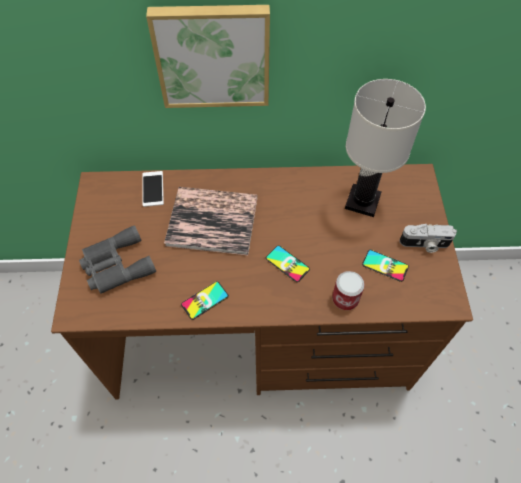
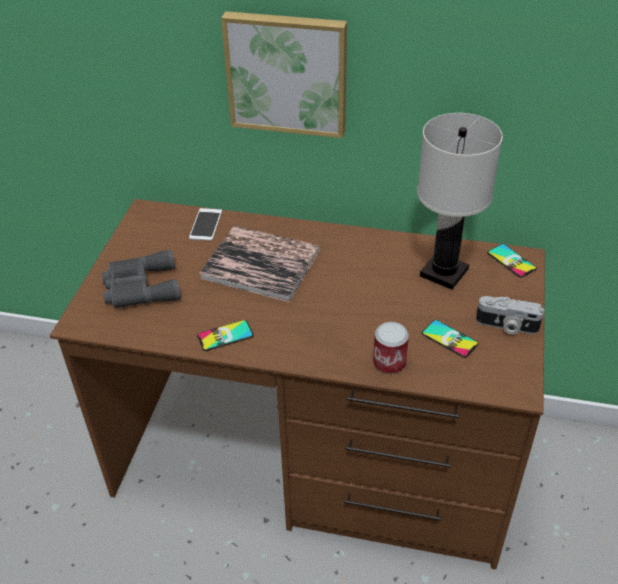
camera: 15 degrees right, 15 degrees down
phone [266,245,310,282] -> phone moved to [487,244,537,278]

